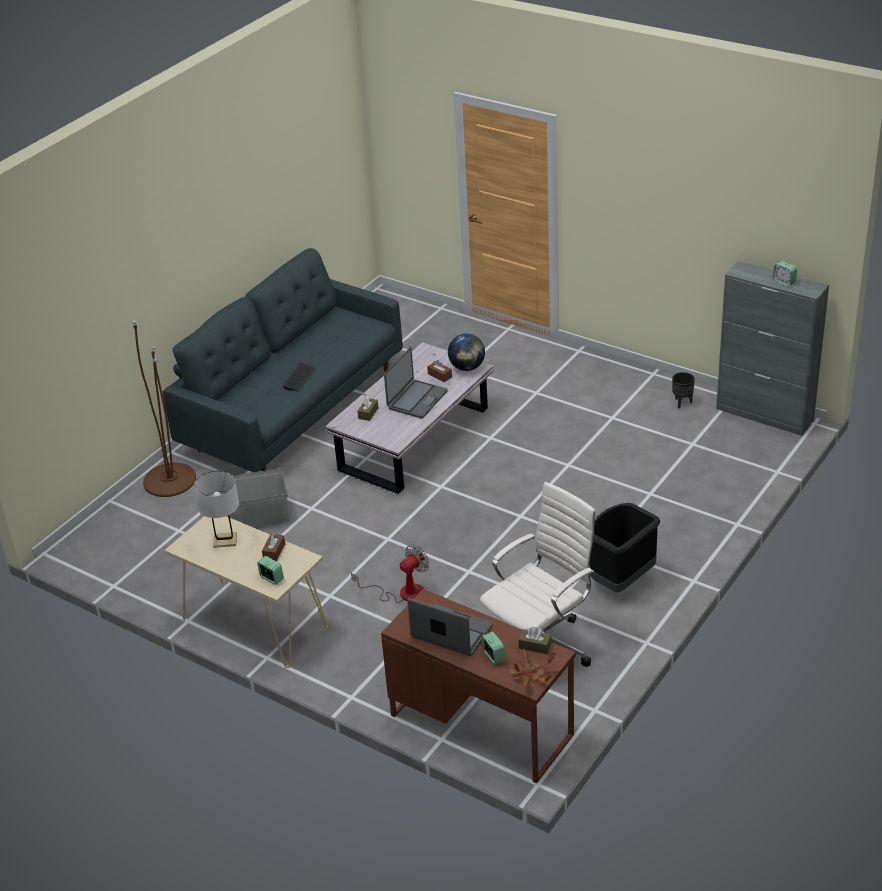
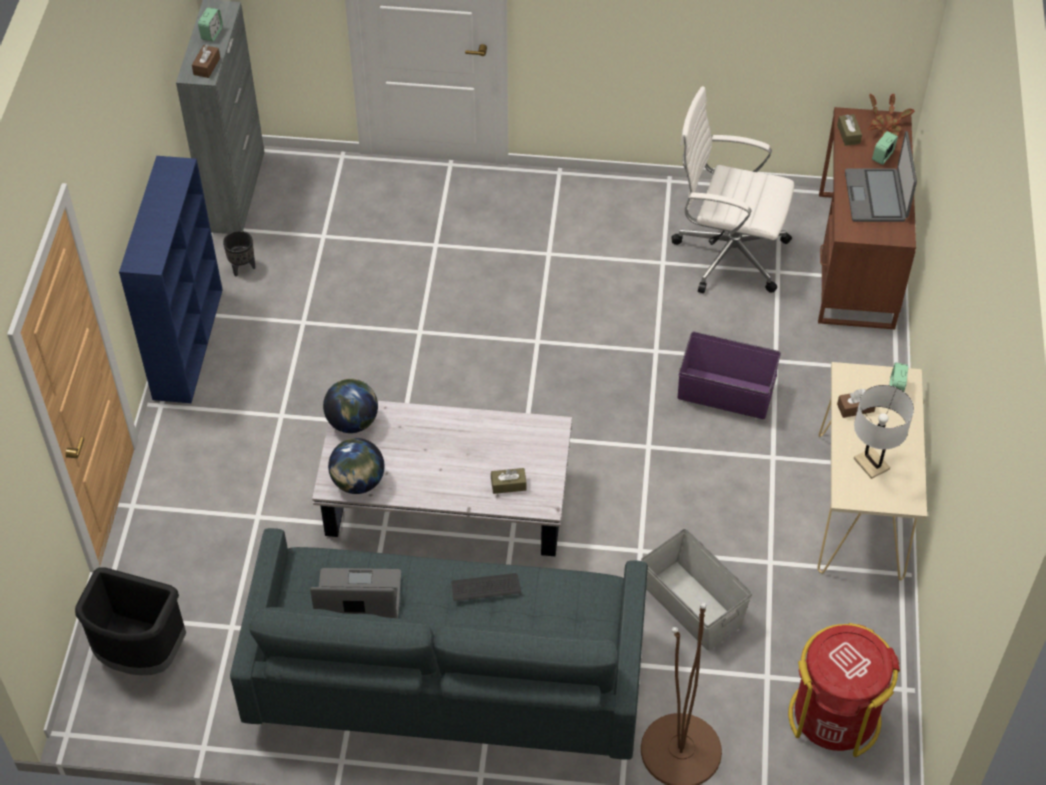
camera: 120 degrees left, 15 degrees up
fan [351,545,429,603] -> purple storage box [678,331,781,419]
laptop [384,347,448,418] -> laptop moved to [310,568,401,618]
brown tissue box [427,360,452,382] -> brown tissue box moved to [192,44,220,78]
black trash can [589,503,660,593] -> black trash can moved to [75,567,186,675]
none -> blue bookcase [119,156,223,403]
none -> globe [328,438,385,494]
none -> red trash can [788,623,900,757]

